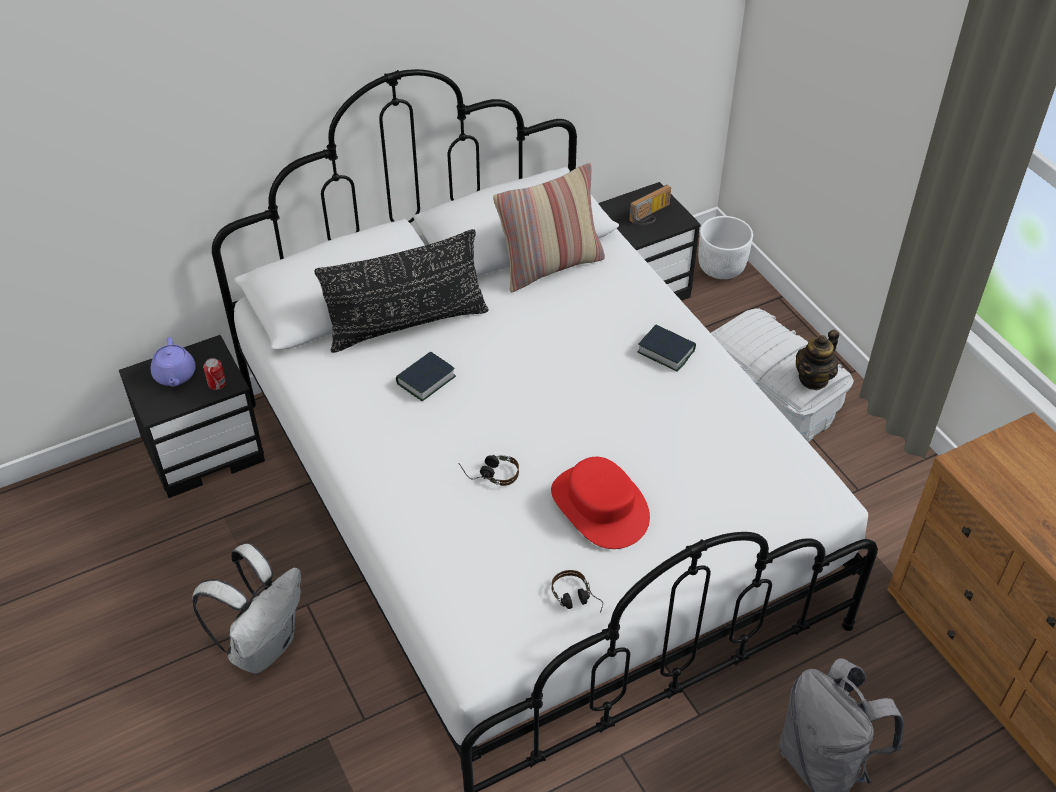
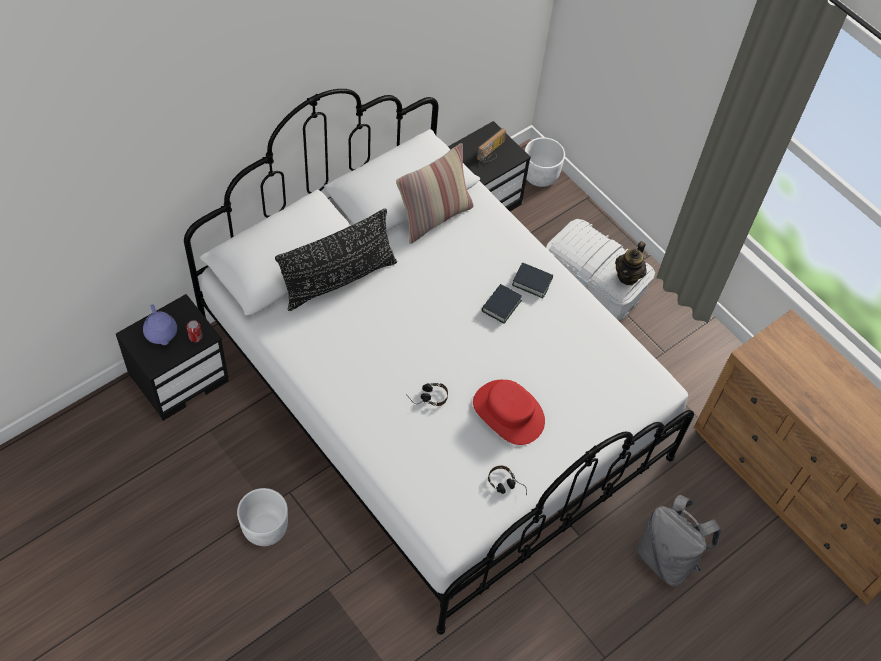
camera: 15 degrees left, 10 degrees up
white backpack [192,544,301,674] -> white planter [237,488,288,546]
book [396,351,456,401] -> book moved to [482,284,522,323]

